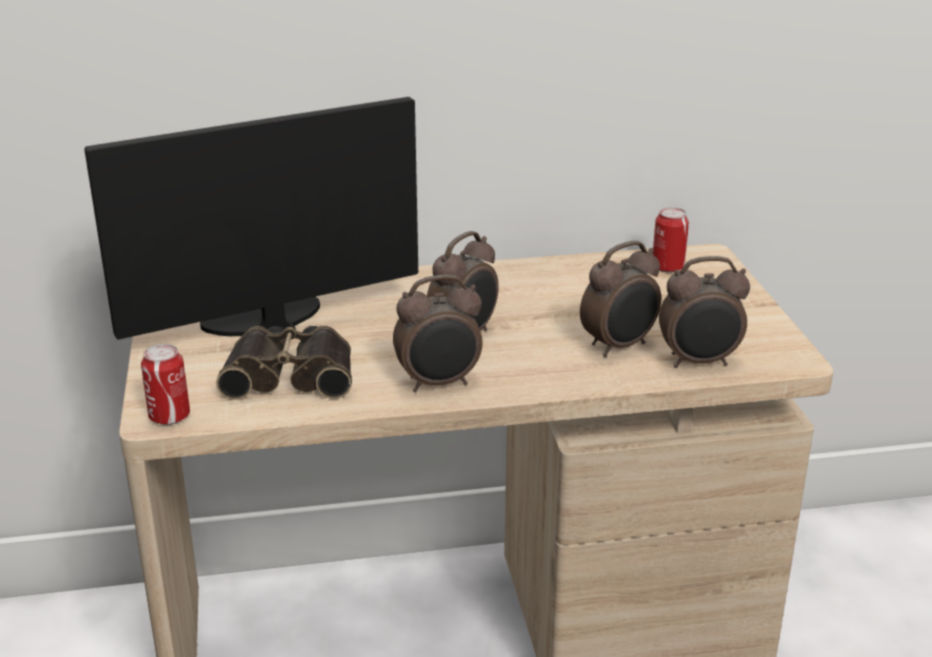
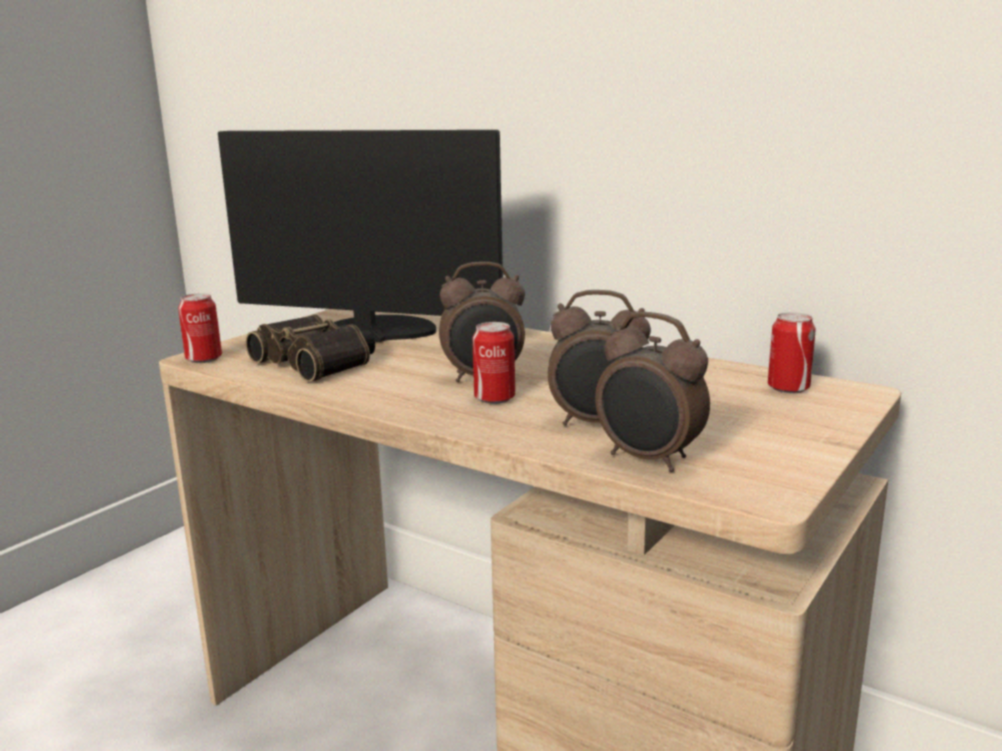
camera: 45 degrees right, 10 degrees down
alarm clock [393,274,483,392] -> none
none -> can [473,322,515,404]

